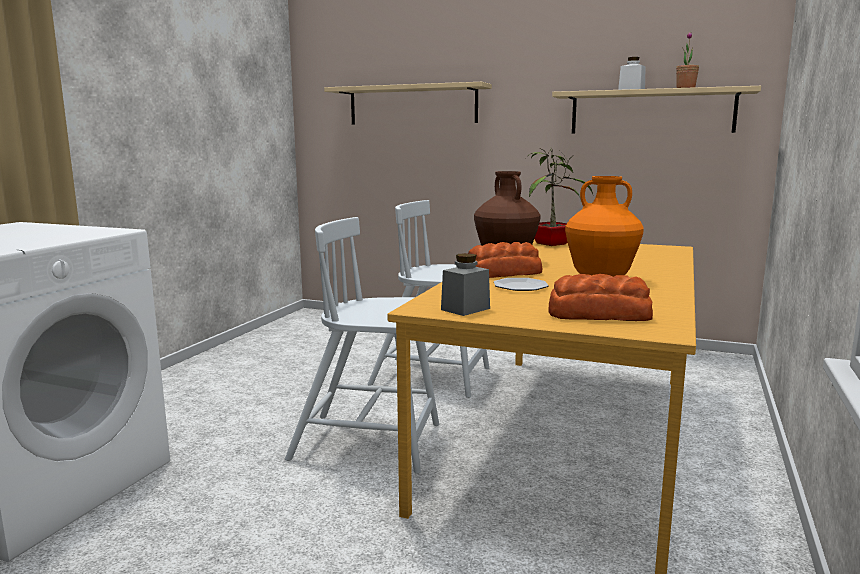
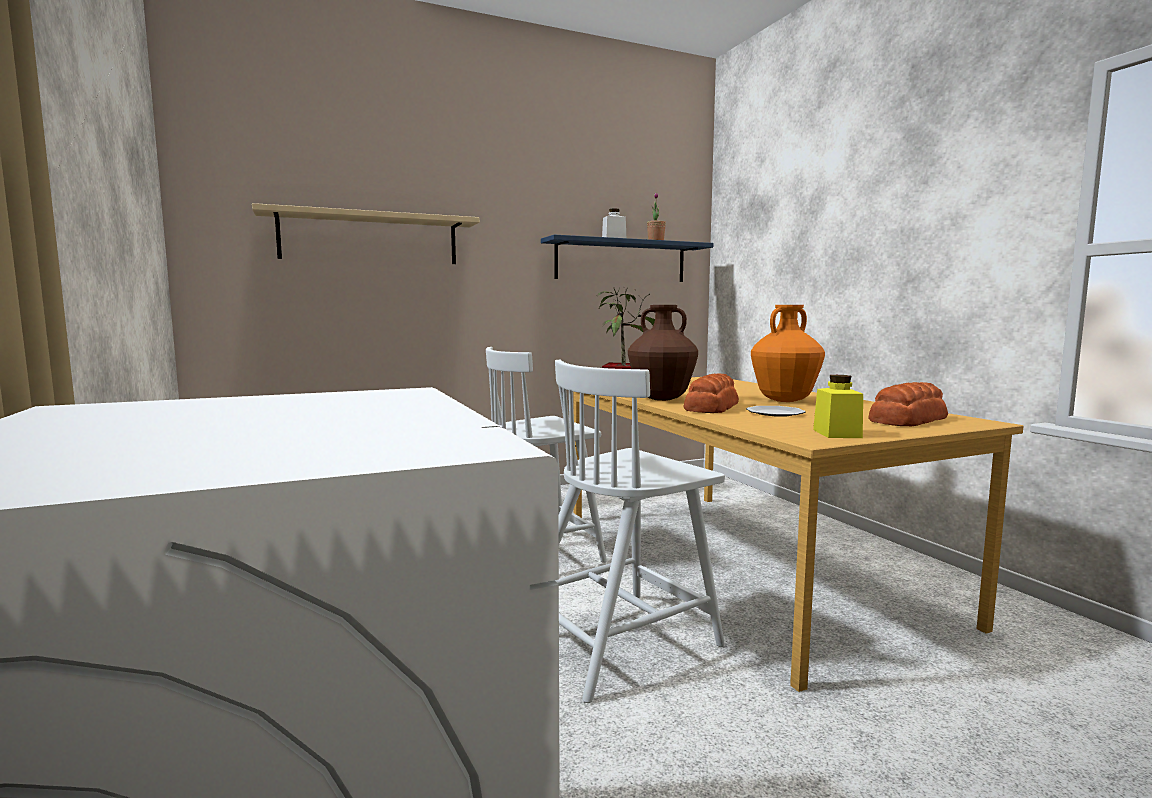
camera: 45 degrees left, 5 degrees down
grey jar [441,253,490,316] -> yellow jar [813,375,863,438]
beige shelf [552,86,761,134] -> blue shelf [541,235,713,282]

